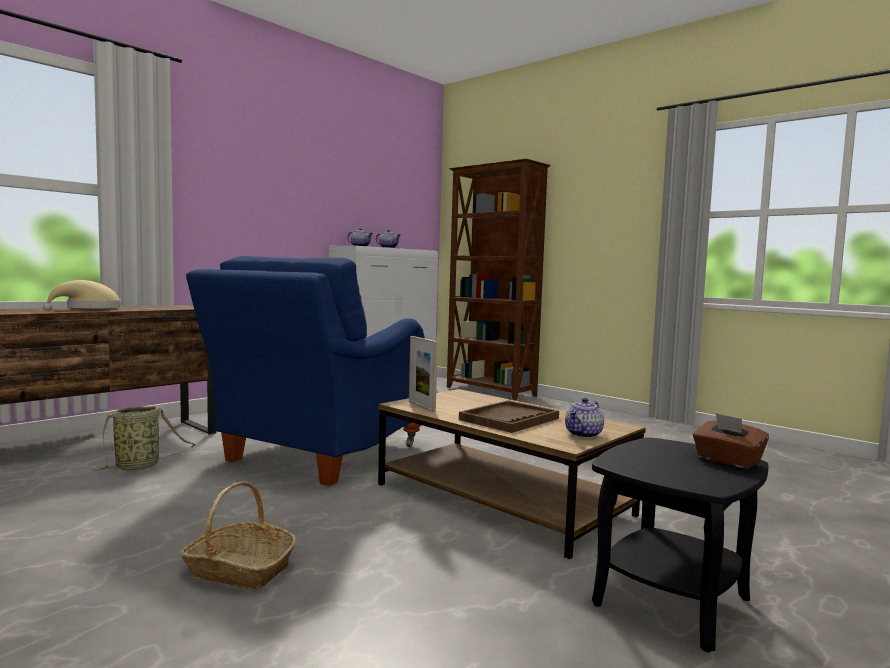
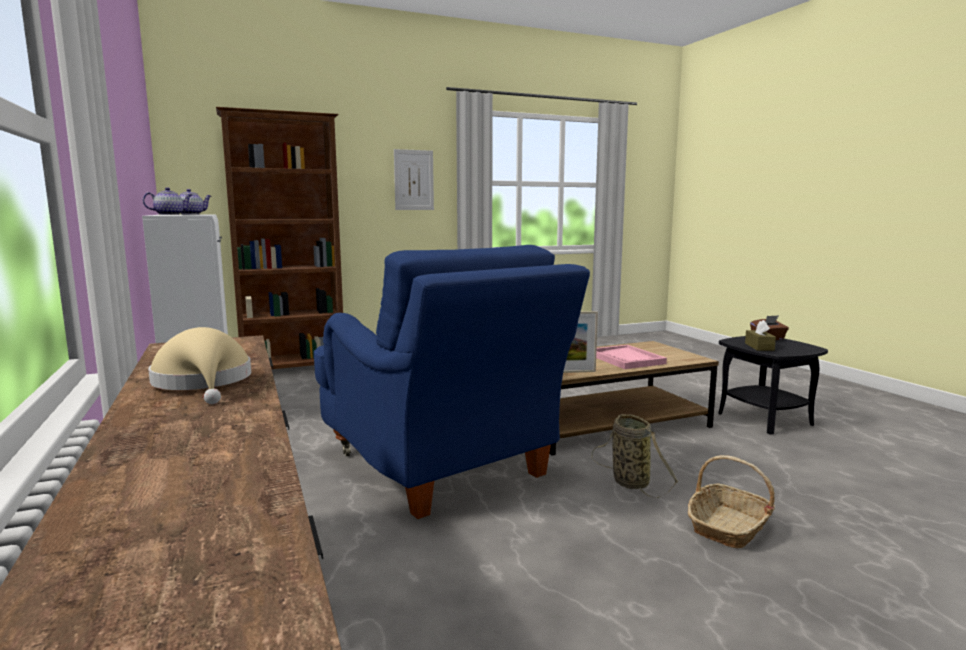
camera: 65 degrees left, 5 degrees up
basket [92,406,196,471] -> basket moved to [591,414,678,498]
brown tray [459,400,559,433] -> pink tray [596,345,667,369]
teapot [565,398,604,438] -> none
none -> picture [394,149,434,210]
none -> brown tissue box [745,320,776,351]

